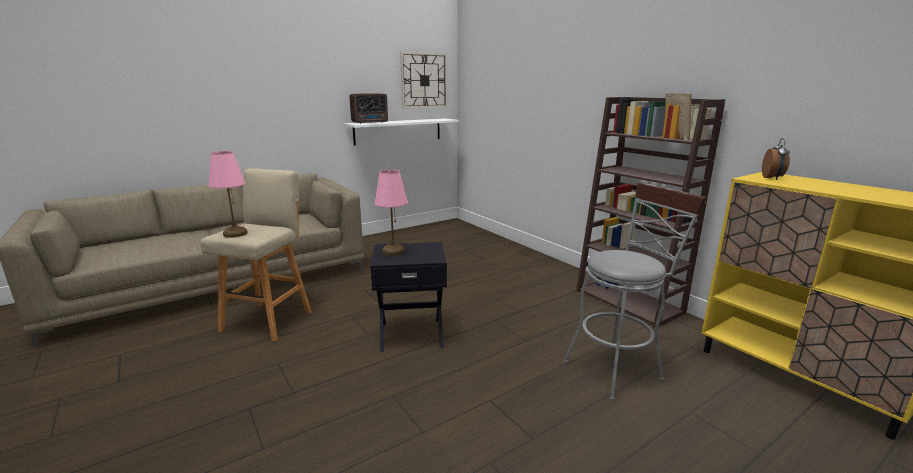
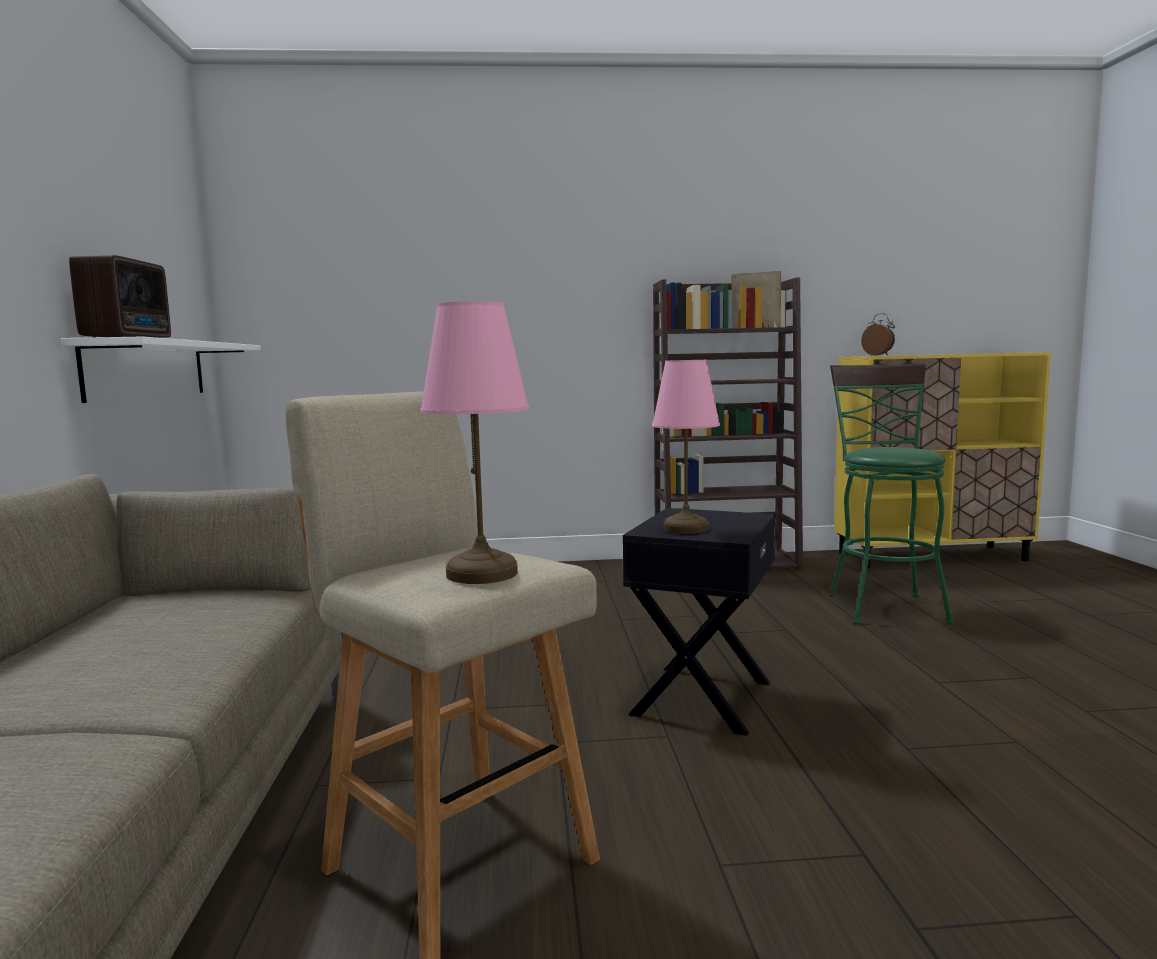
camera: 60 degrees left, 10 degrees down
wall clock [400,52,447,108] -> none
grey stool [564,182,706,401] -> green stool [829,363,954,624]

